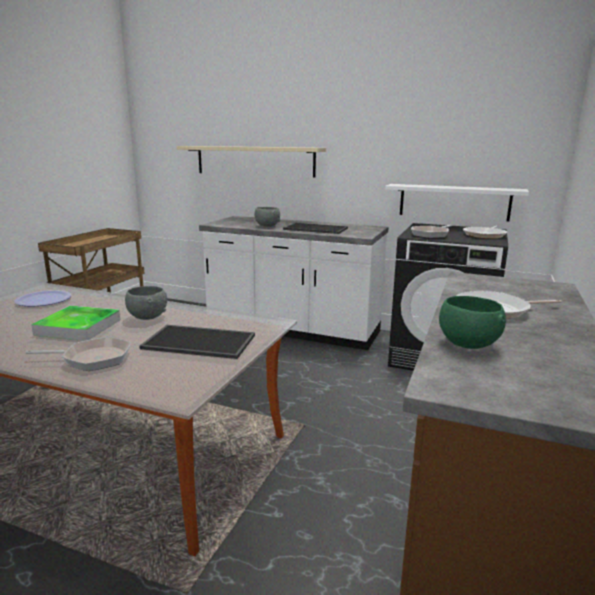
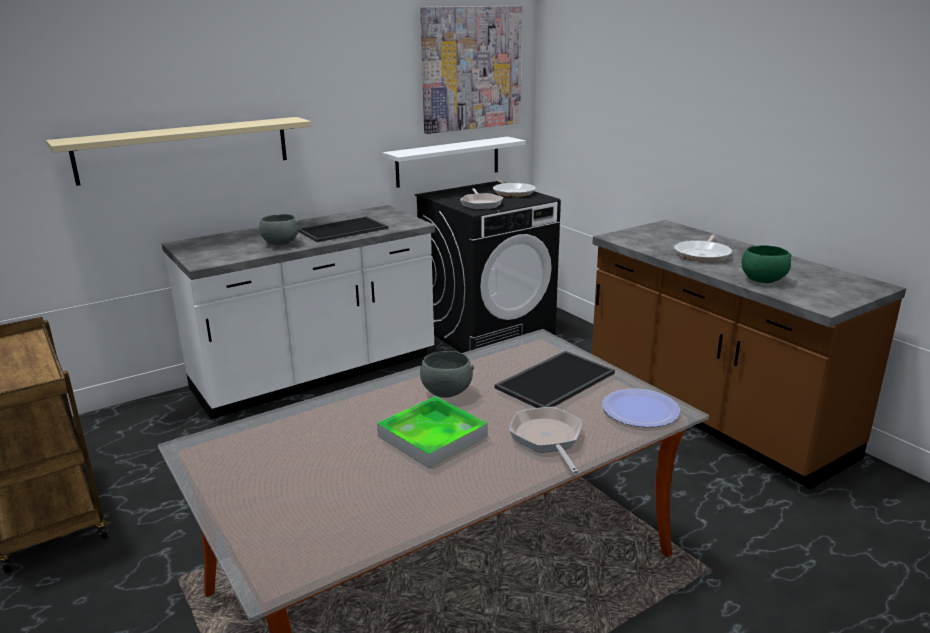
camera: 55 degrees left, 5 degrees up
plate [14,290,72,307] -> plate moved to [602,388,680,427]
frying pan [26,337,131,371] -> frying pan turned 45 degrees counterclockwise [509,407,582,474]
none -> picture [420,6,522,134]

